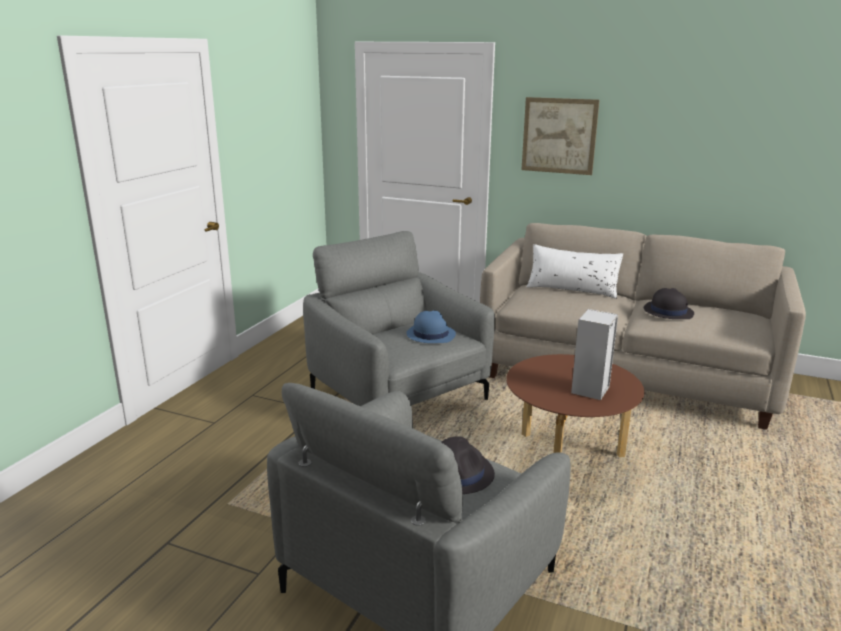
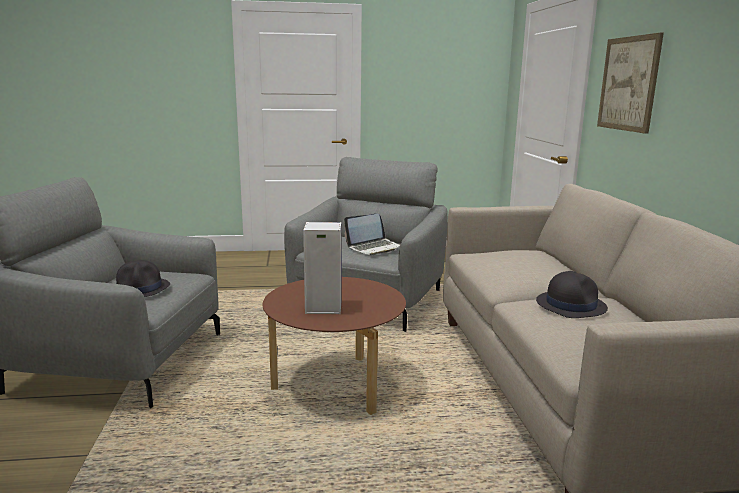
camera: 60 degrees right, 5 degrees down
blue hat [406,311,456,343] -> laptop [344,214,400,255]
white pillow [527,244,623,299] -> none

